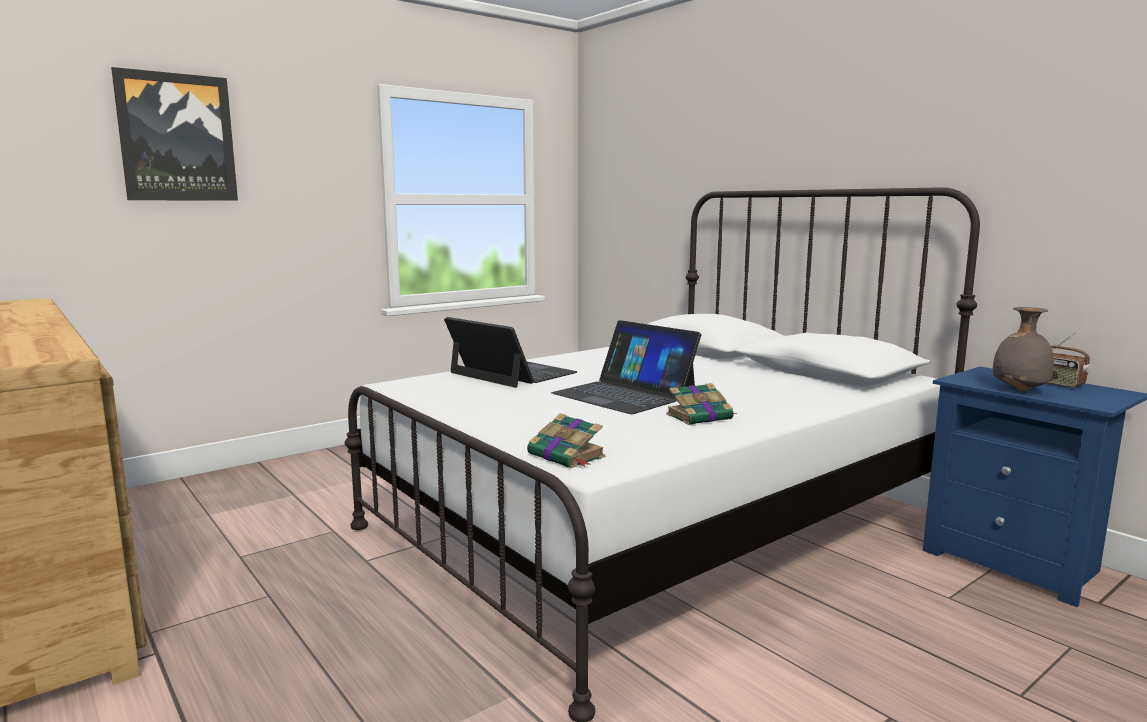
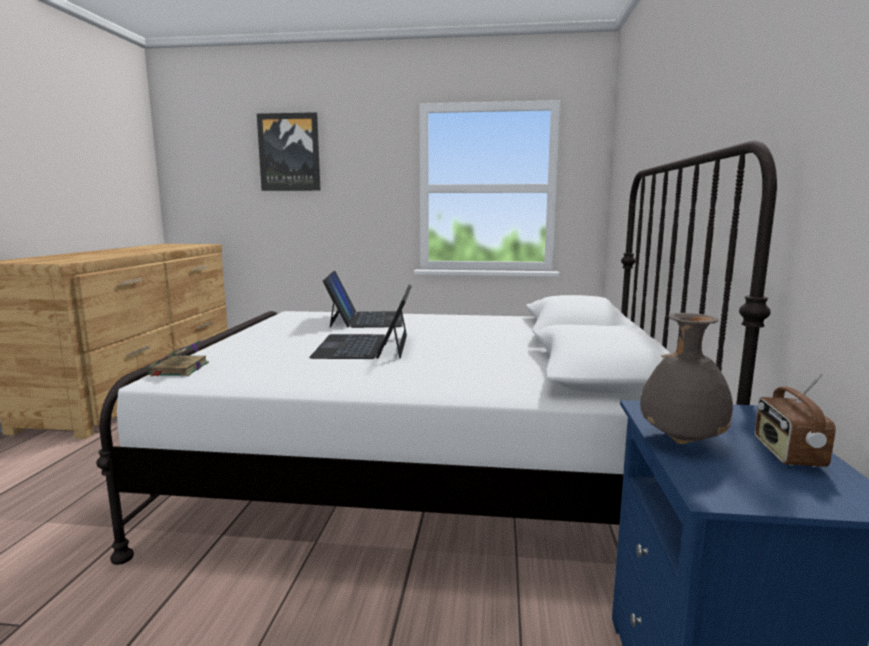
camera: 45 degrees right, 0 degrees up
book [666,383,737,425] -> none

